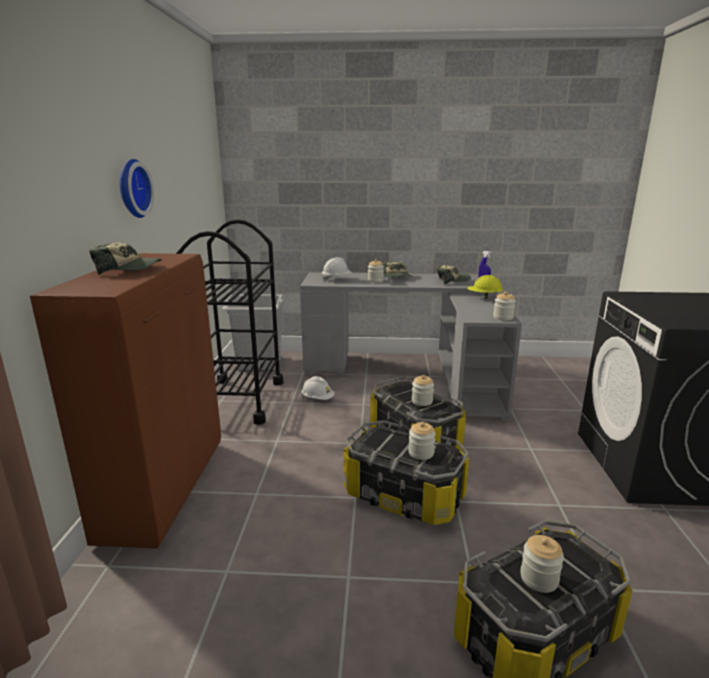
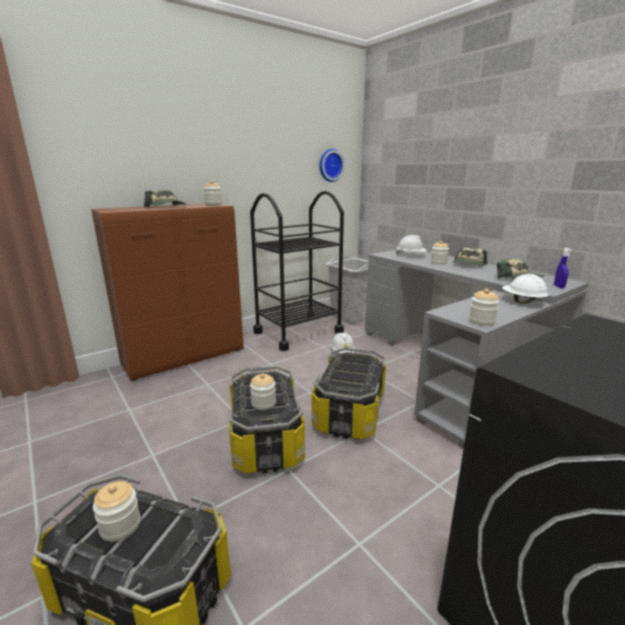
camera: 50 degrees right, 0 degrees up
wall clock [120,159,154,218] -> wall clock moved to [319,149,345,182]
jar [412,375,434,406] -> jar moved to [204,180,222,205]
yellow hard hat [467,275,503,299] -> white hard hat [502,274,548,304]

